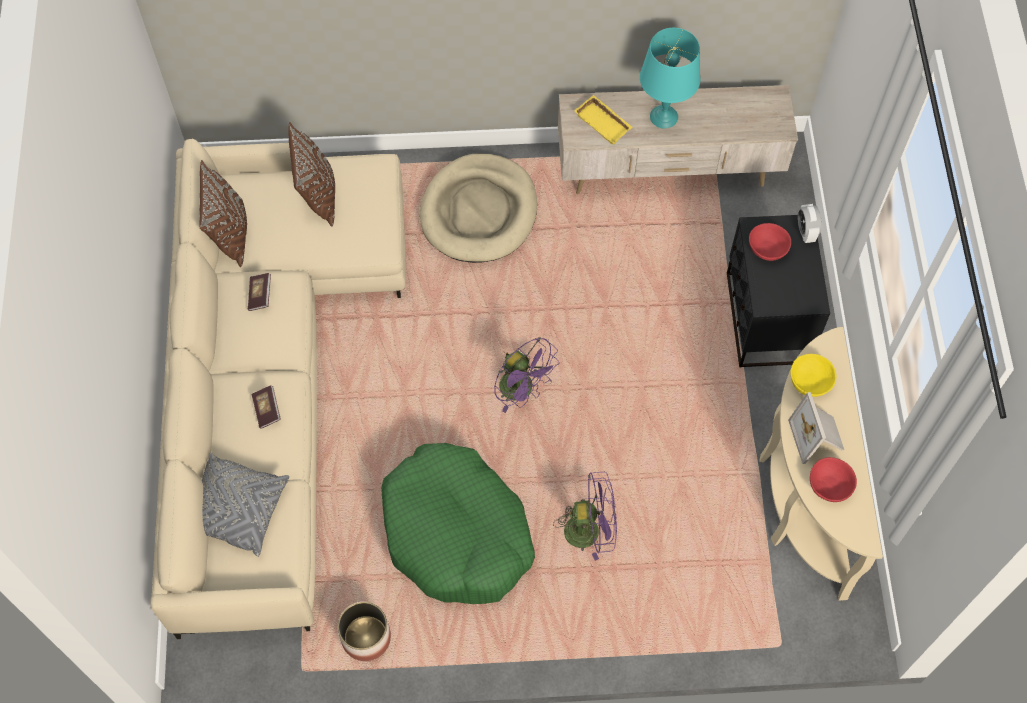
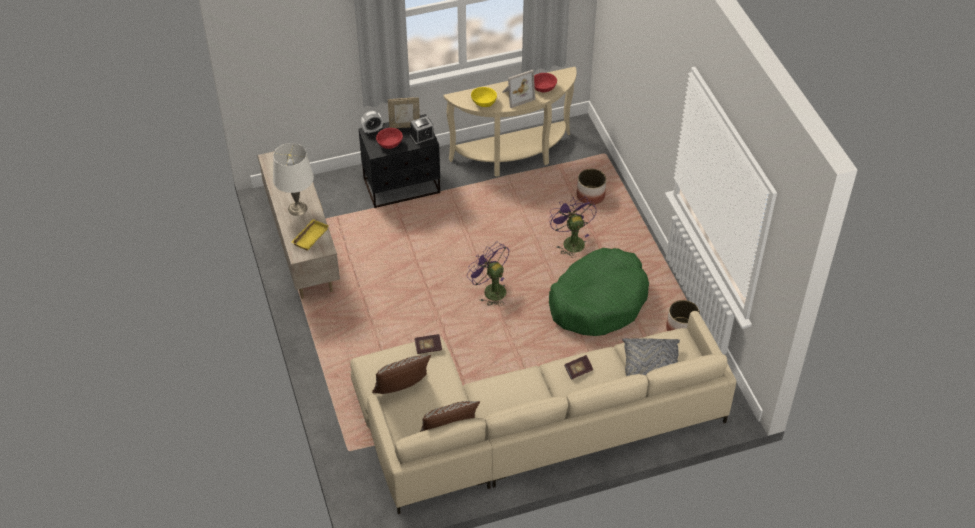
camera: 105 degrees left, 15 degrees down
book [248,273,271,311] -> book moved to [414,334,442,354]
beige dog bed [420,154,537,263] -> none
purple fan [494,337,559,413] -> purple fan turned 75 degrees counterclockwise [467,242,509,306]
turquoise table lamp [640,28,700,129] -> white table lamp [273,143,314,216]
none -> picture frame [388,97,420,128]
none -> alarm clock [410,116,435,145]
none -> planter [577,169,606,205]

